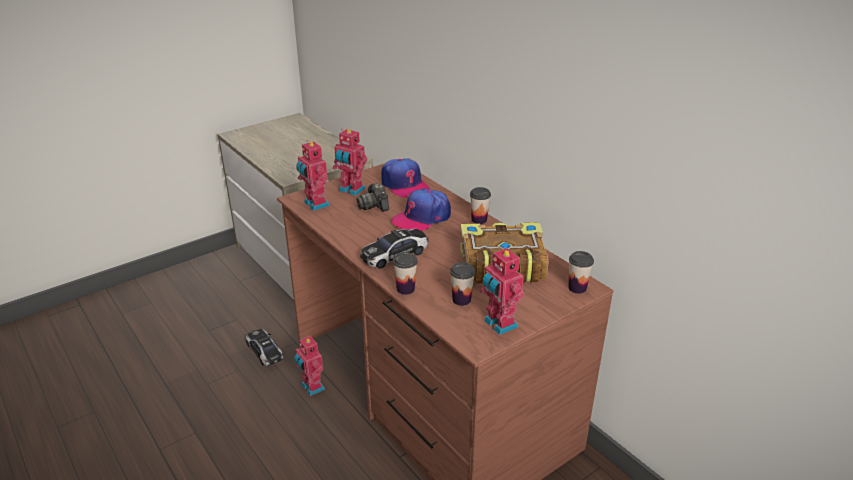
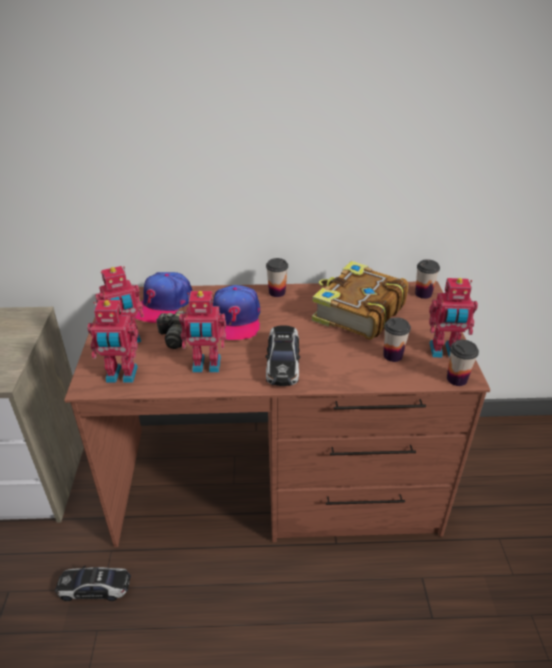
camera: 55 degrees left, 5 degrees up
toy robot [294,335,325,396] -> toy robot moved to [179,291,226,372]
cap [381,158,431,198] -> cap turned 120 degrees clockwise [134,272,192,323]
cup [393,252,417,295] -> cup moved to [447,340,479,386]

